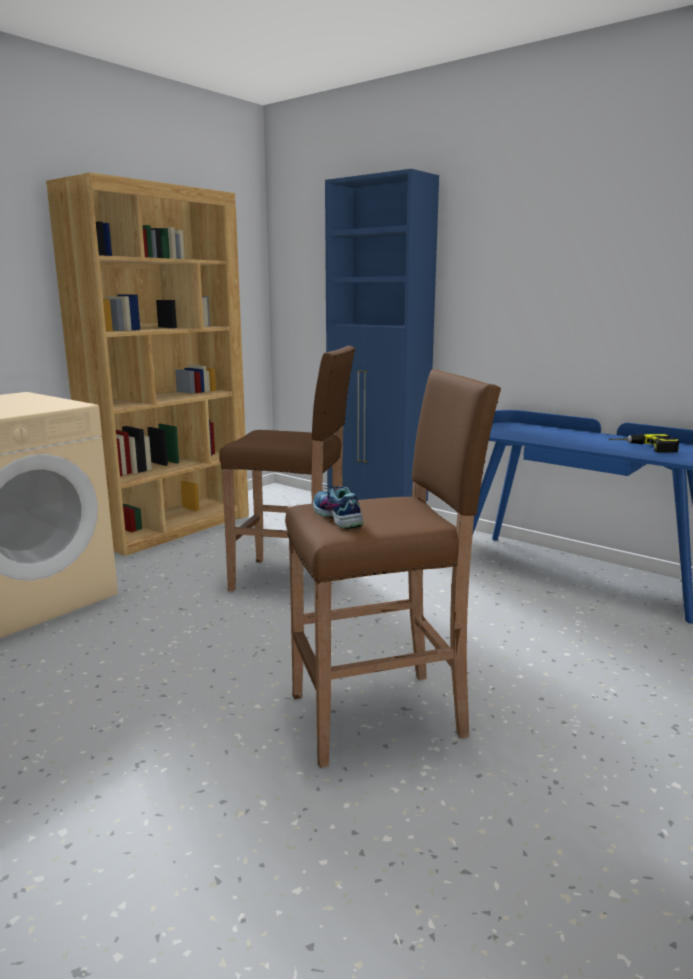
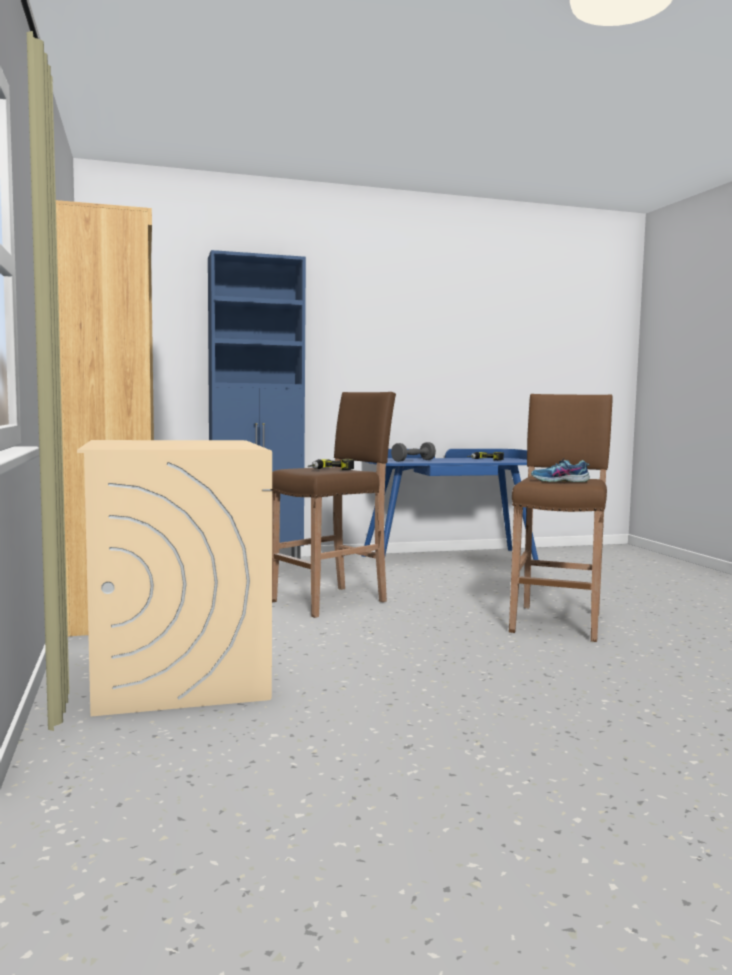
camera: 55 degrees left, 10 degrees down
none -> power drill [308,459,354,470]
none -> grey dumbbell [391,442,436,462]

